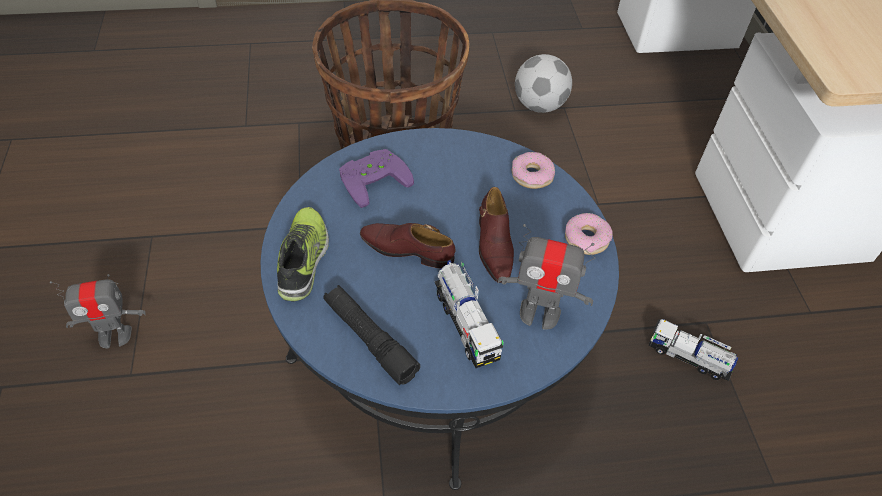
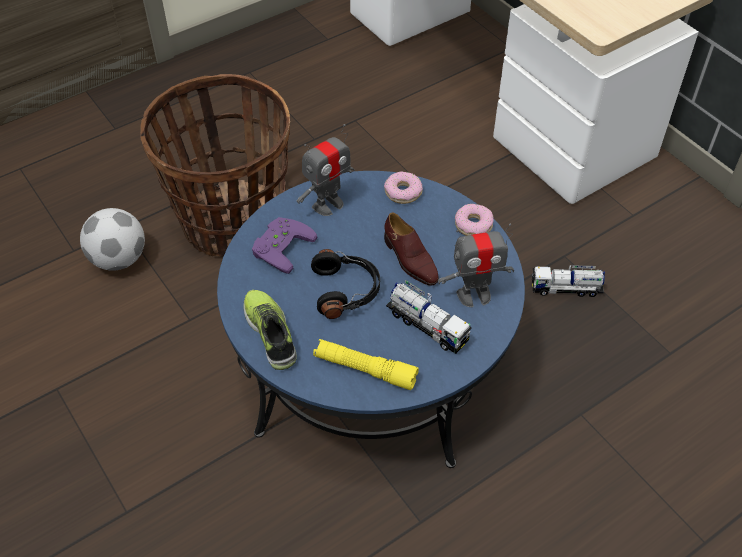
camera: 25 degrees left, 0 degrees up
toy robot [50,274,145,348] -> toy robot moved to [297,124,355,216]
black flashlight [323,285,420,385] -> yellow flashlight [313,339,419,390]
brown shoe [360,223,455,268] -> black headphones [311,249,380,319]
football [515,54,572,113] -> football moved to [80,208,145,271]

